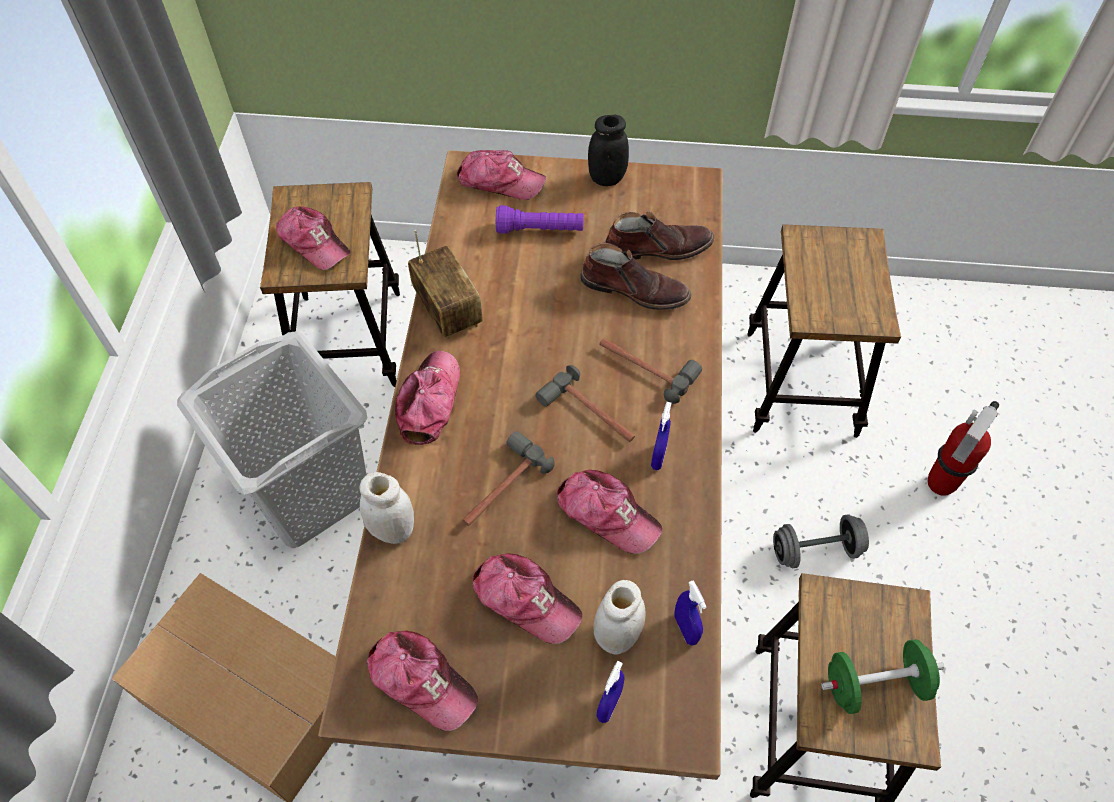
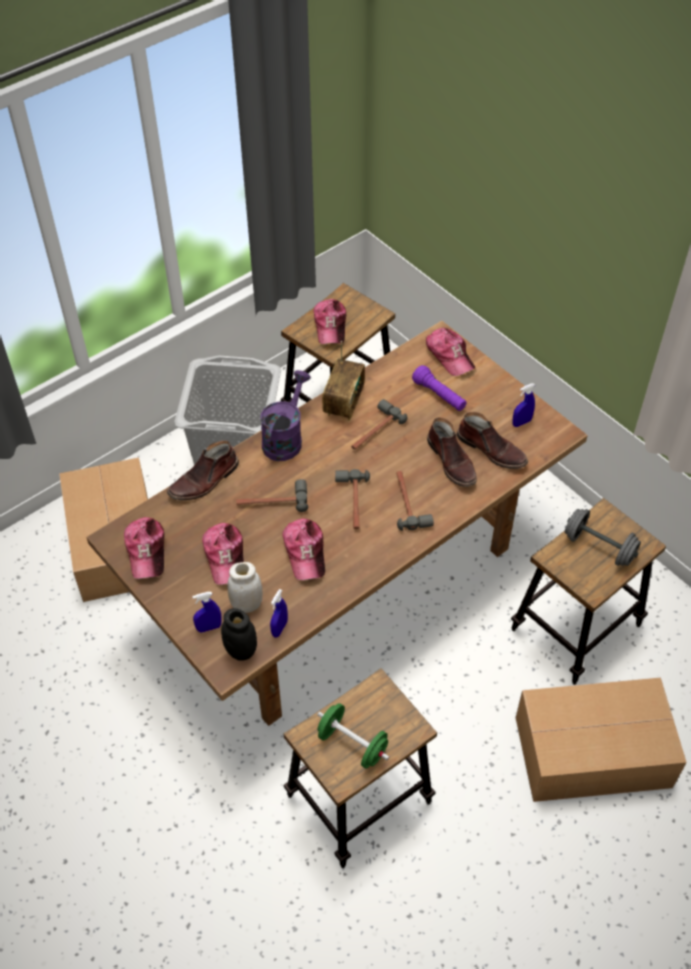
camera: 45 degrees right, 5 degrees down
white jar [359,472,414,544] -> brown boot [167,441,239,500]
cap [395,351,460,445] -> purple watering can [260,370,311,461]
black jar [588,115,629,186] -> black jar moved to [221,608,257,661]
blue spray bottle [651,402,671,470] -> blue spray bottle moved to [512,383,535,427]
grey dumbbell [773,515,869,568] -> grey dumbbell moved to [565,509,641,566]
fire extinguisher [928,401,999,496] -> cardboard box [516,677,687,802]
none -> hammer [351,399,407,450]

